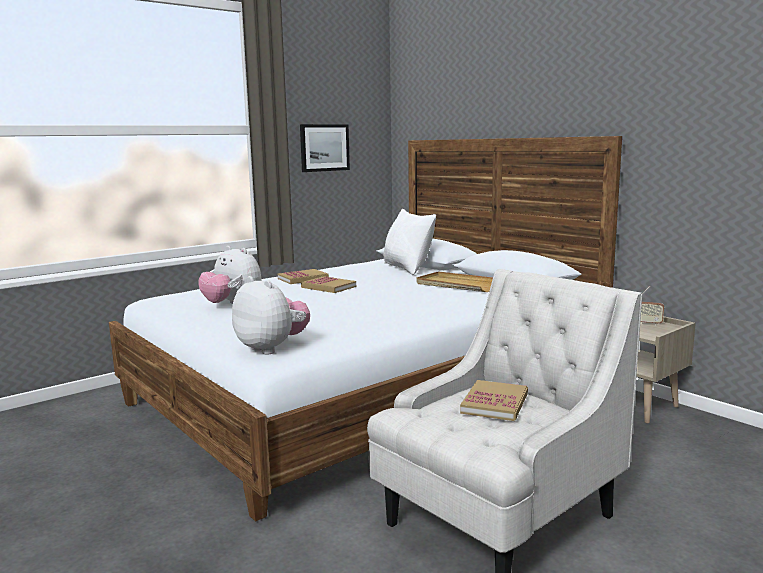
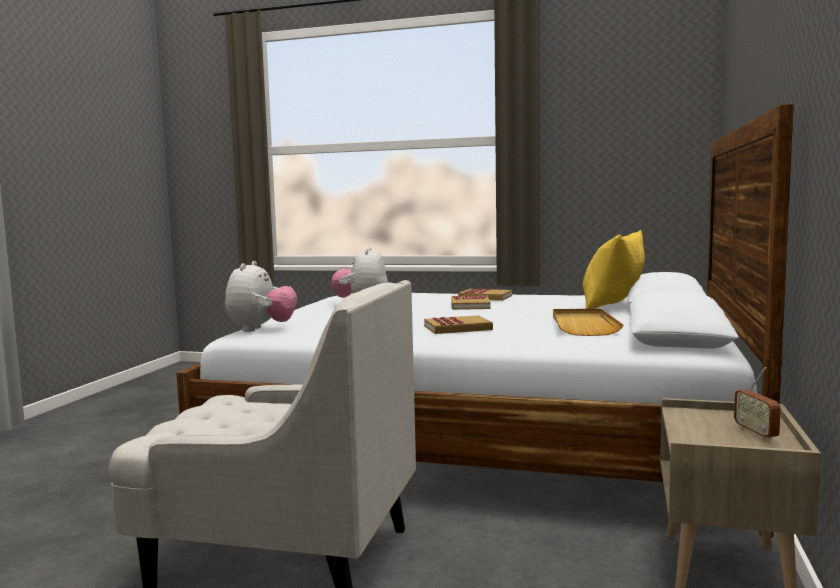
camera: 55 degrees right, 5 degrees down
picture [300,124,350,172] -> none
white pillow [384,209,436,275] -> yellow pillow [583,230,645,309]
book [460,380,528,421] -> book moved to [424,315,493,334]

